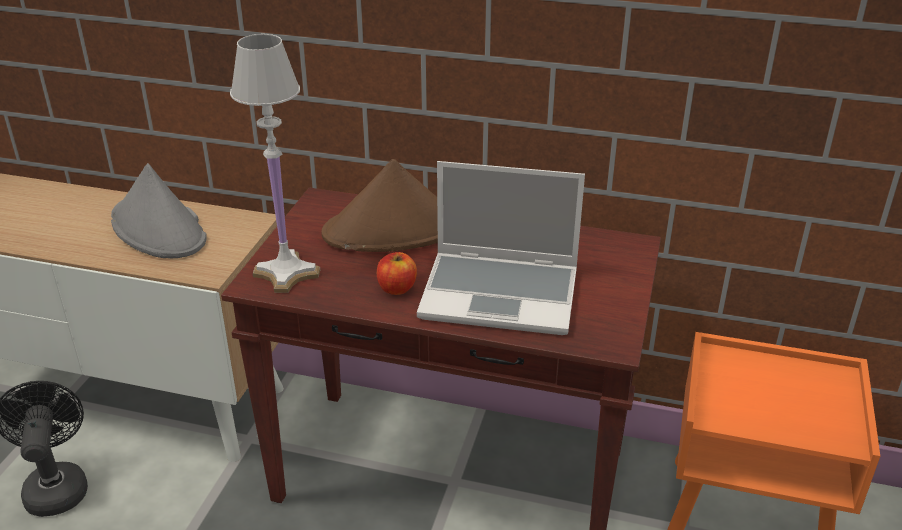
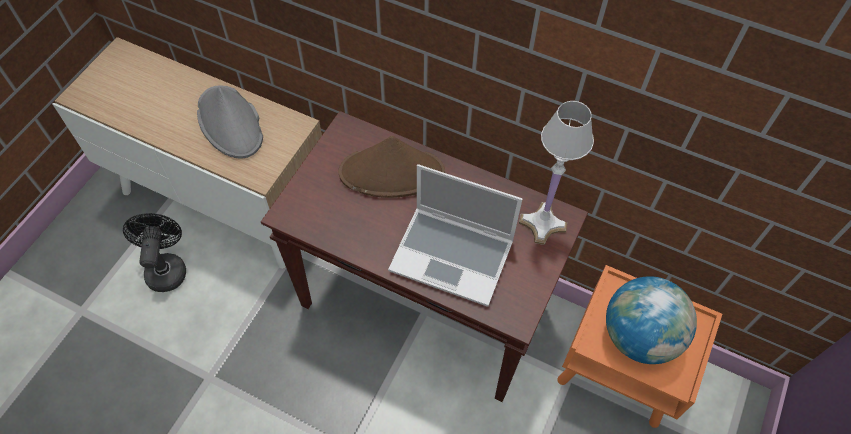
camera: 10 degrees right, 25 degrees up
white table lamp [230,34,320,293] -> white table lamp moved to [519,101,594,245]
apple [377,252,417,295] -> none
none -> globe [606,277,697,364]

